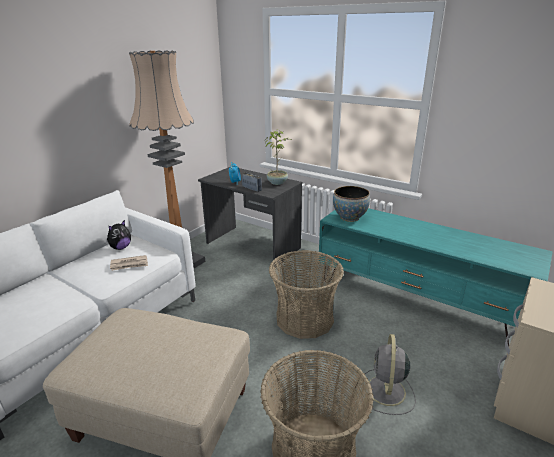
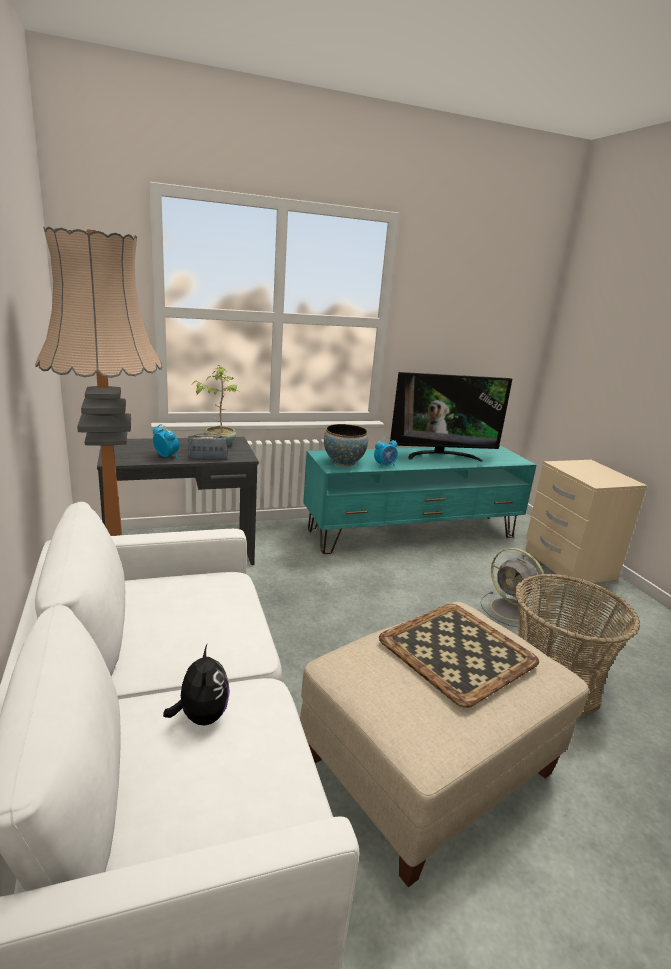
camera: 55 degrees left, 5 degrees down
plush toy [107,220,131,250] -> plush toy moved to [163,645,230,725]
newspaper [110,255,148,271] -> none
basket [269,250,344,339] -> none
none -> alarm clock [374,437,398,468]
none -> tray [379,604,539,708]
none -> television [390,372,512,462]

